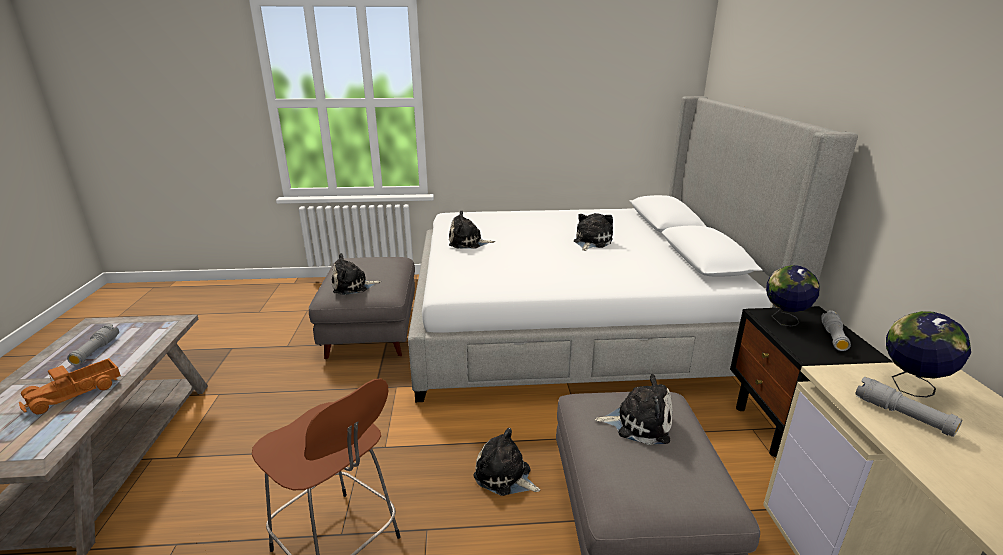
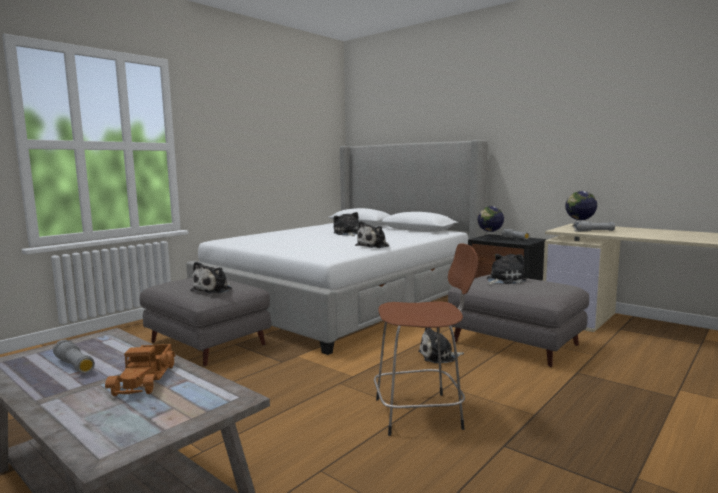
camera: 45 degrees left, 15 degrees down
plush toy [449,210,495,249] -> plush toy moved to [355,221,389,248]

